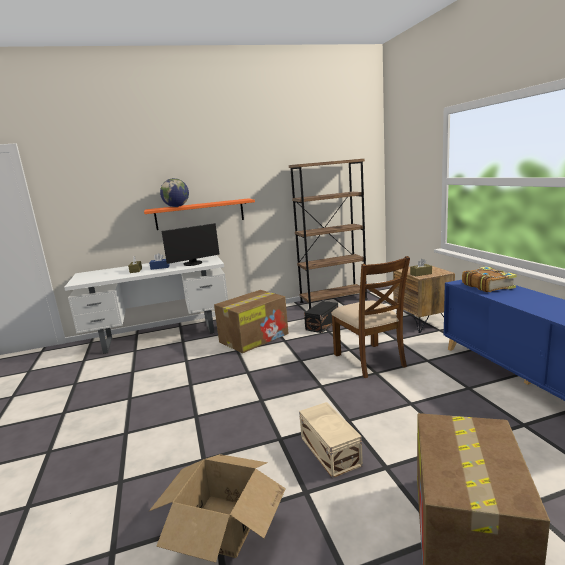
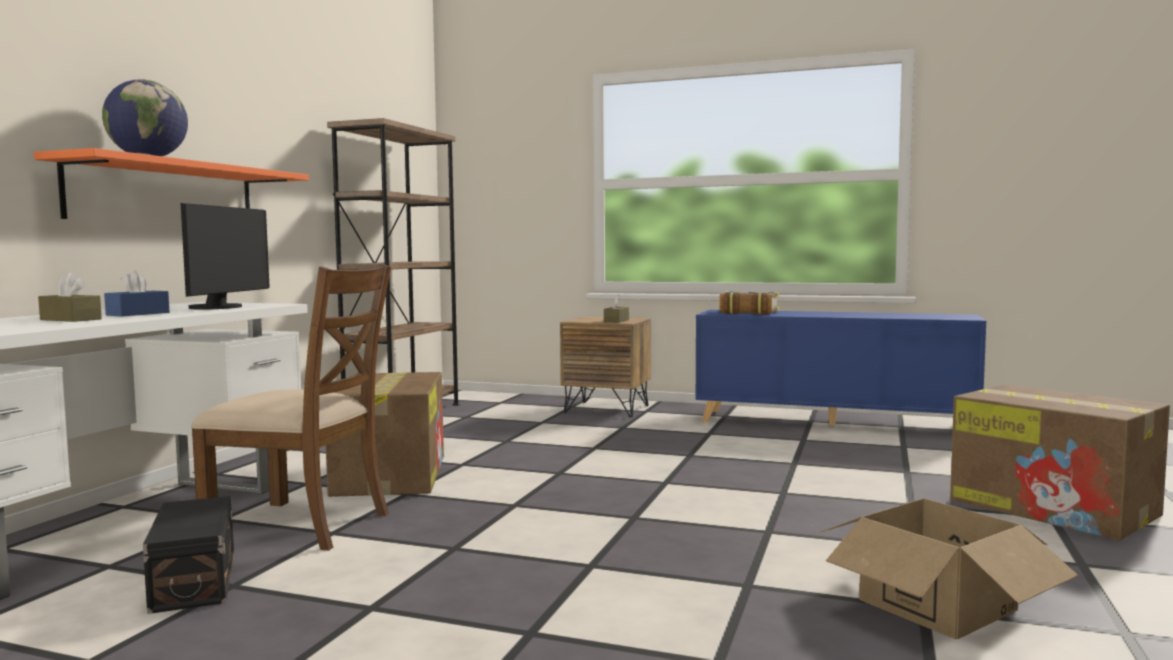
camera: 55 degrees left, 10 degrees down
beige storage box [299,402,363,478] -> none
black storage box [304,301,339,333] -> black storage box moved to [143,496,234,614]
brown chair [331,256,410,378] -> brown chair moved to [191,264,391,551]

